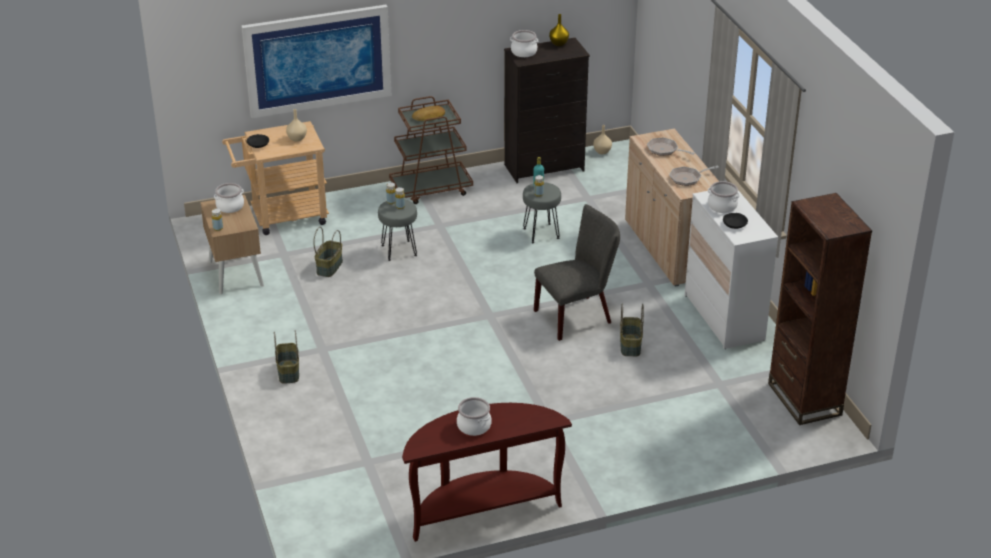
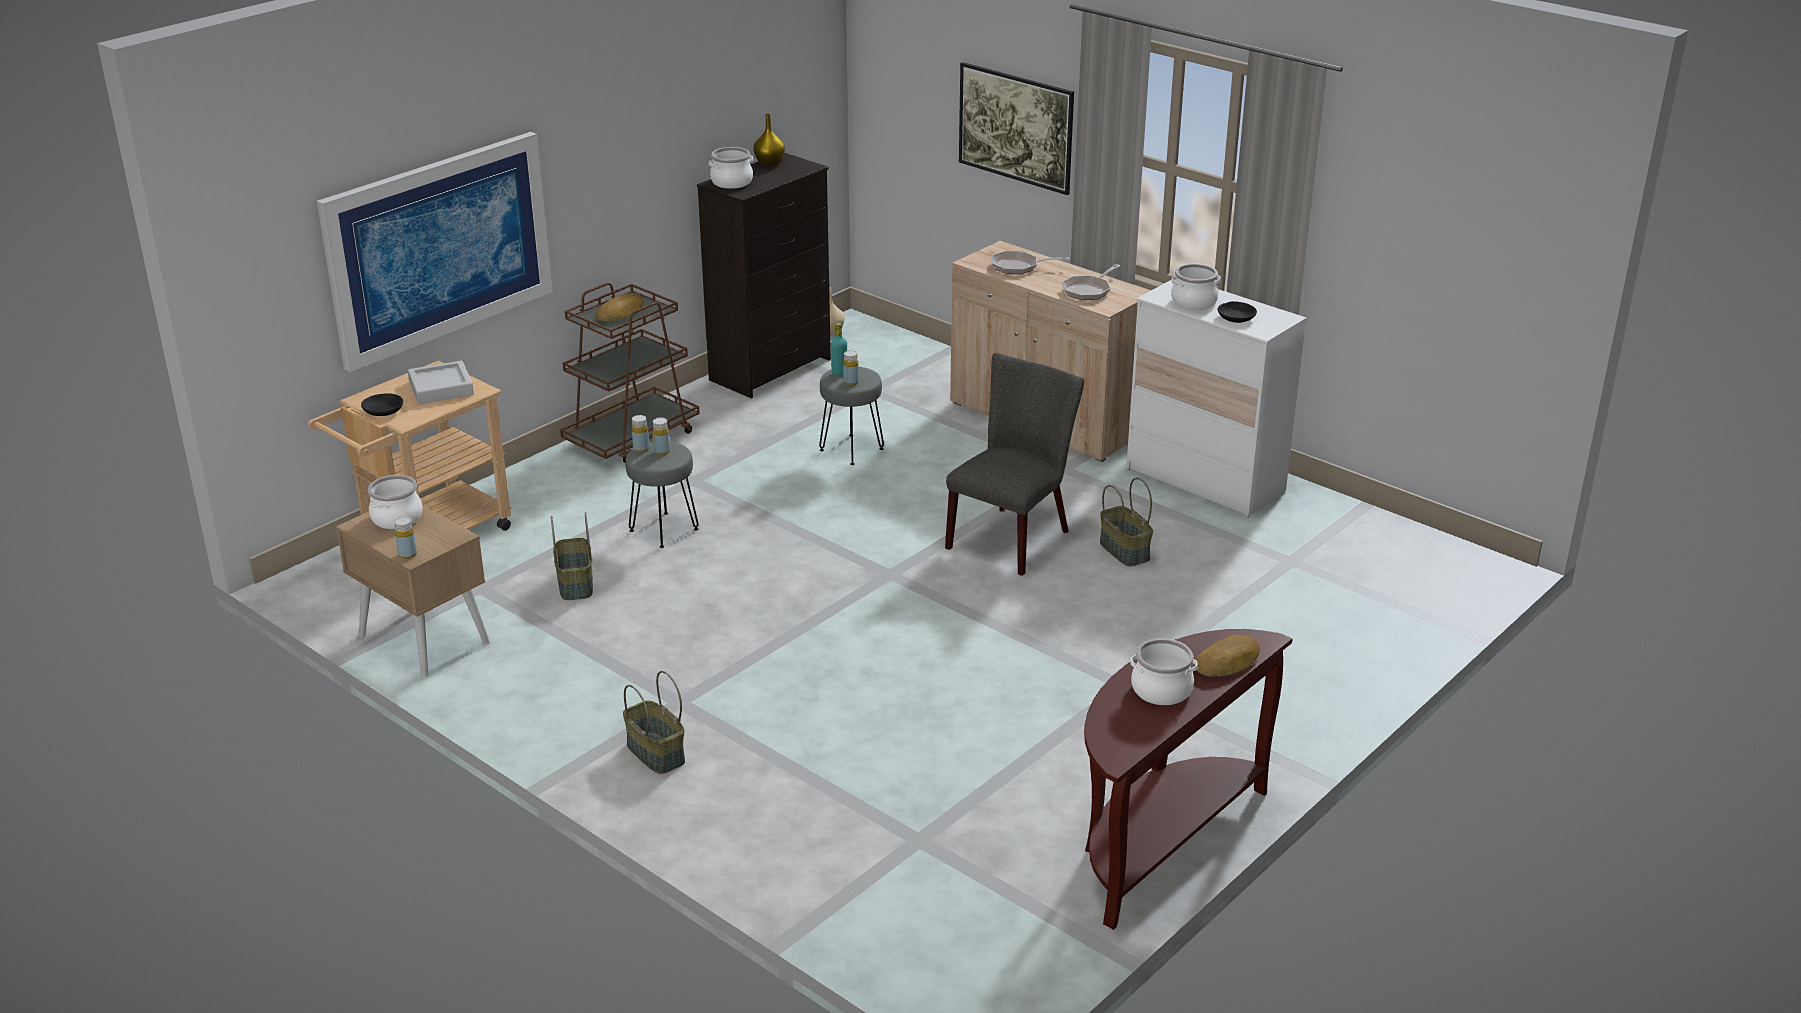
camera: 30 degrees left, 5 degrees down
beige vase [286,109,307,142] -> grey tray [408,361,474,404]
brown bookcase [768,193,872,425] -> none
none -> picture [959,62,1074,195]
none -> bread [1194,634,1260,677]

